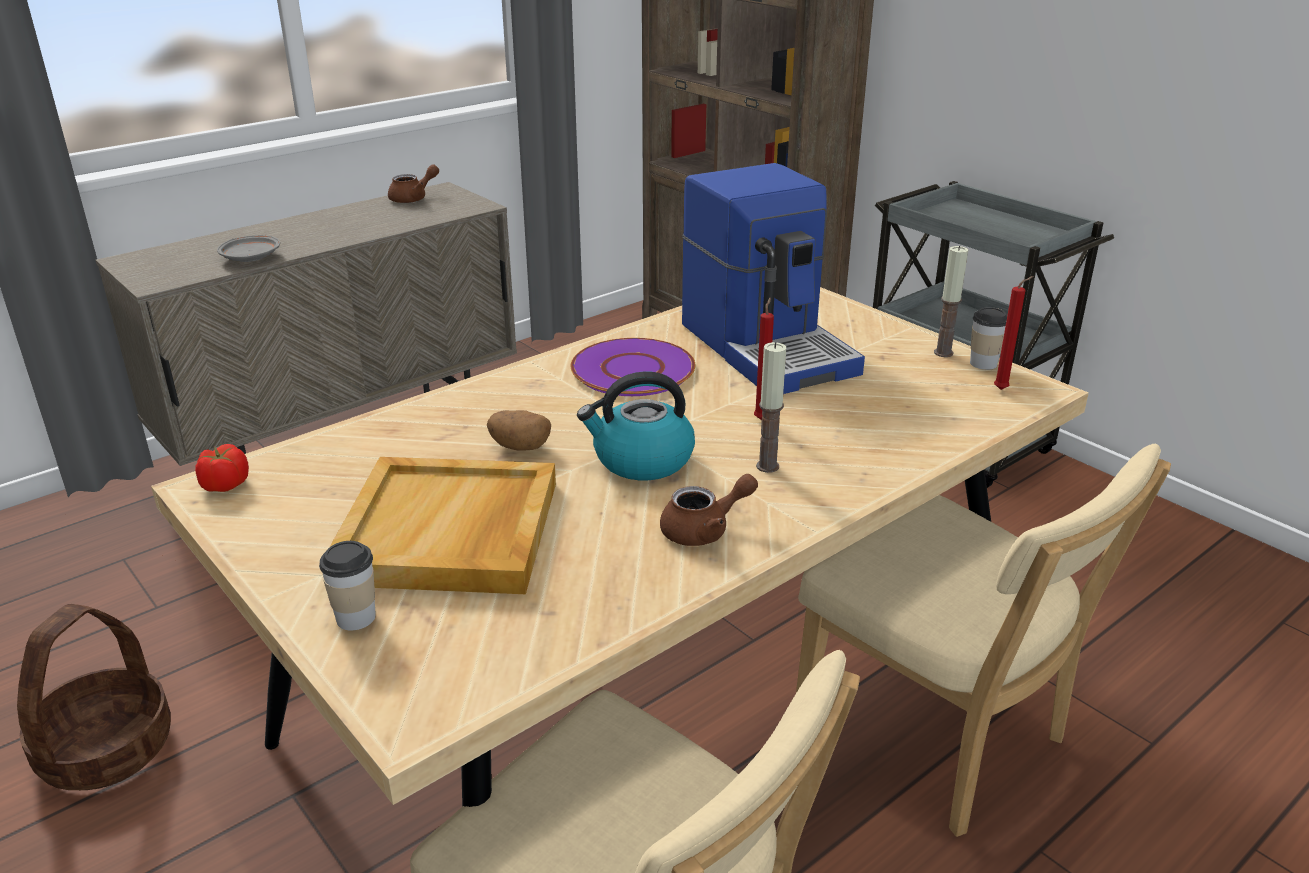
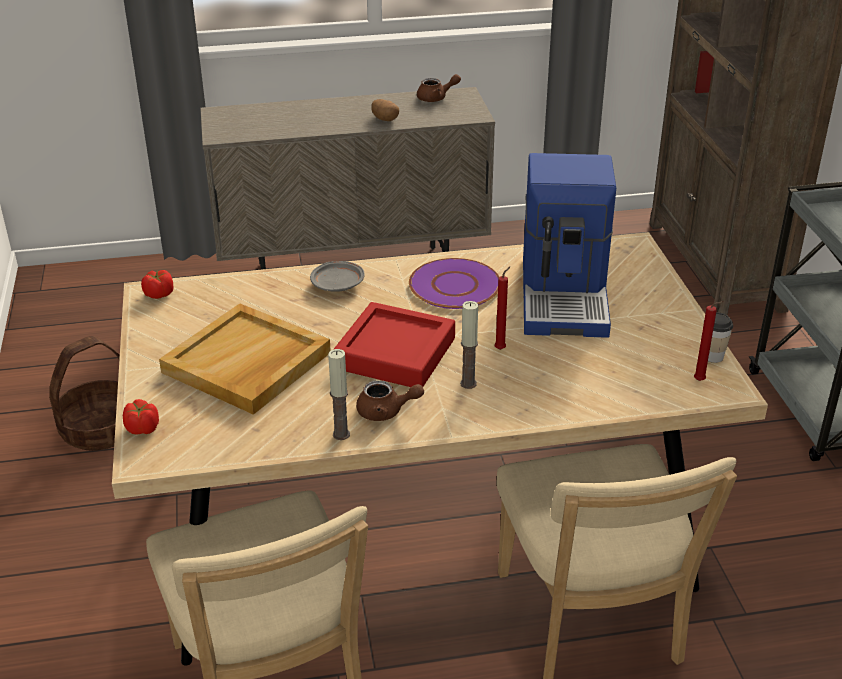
camera: 30 degrees right, 5 degrees up
grey plate [217,235,280,262] -> grey plate moved to [310,261,365,292]
cup [319,541,376,630] -> none
potato [487,410,551,451] -> potato moved to [371,99,399,121]
kettle [577,372,695,480] -> red tray [333,302,455,387]
candle [934,245,968,357] -> candle moved to [328,349,350,440]
none -> tomato [123,399,159,435]

